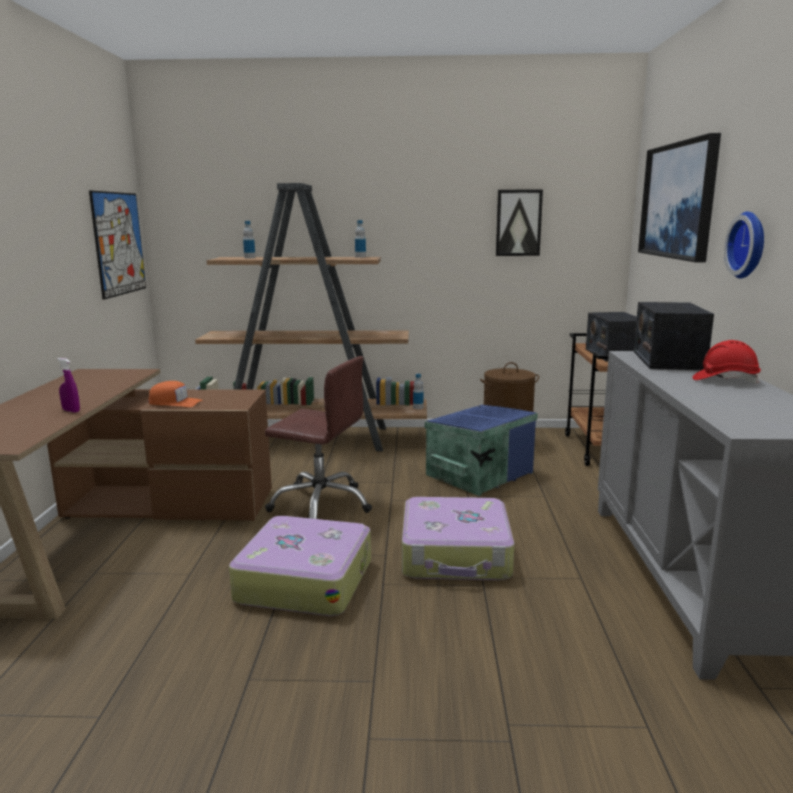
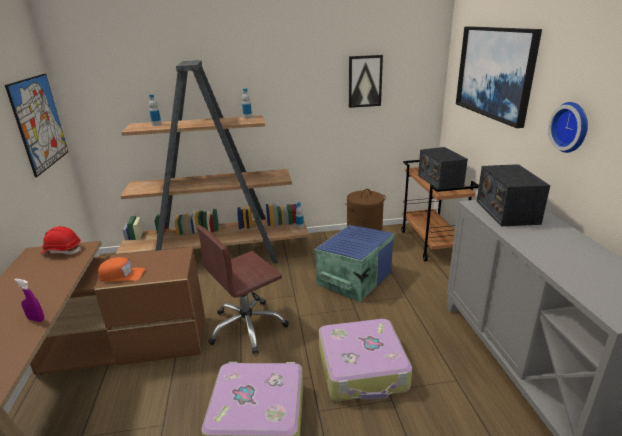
camera: 10 degrees left, 10 degrees up
brown office chair [265,356,372,519] -> brown office chair turned 135 degrees clockwise [196,225,289,354]
red hard hat [692,340,761,383] -> red hard hat moved to [41,226,81,255]

